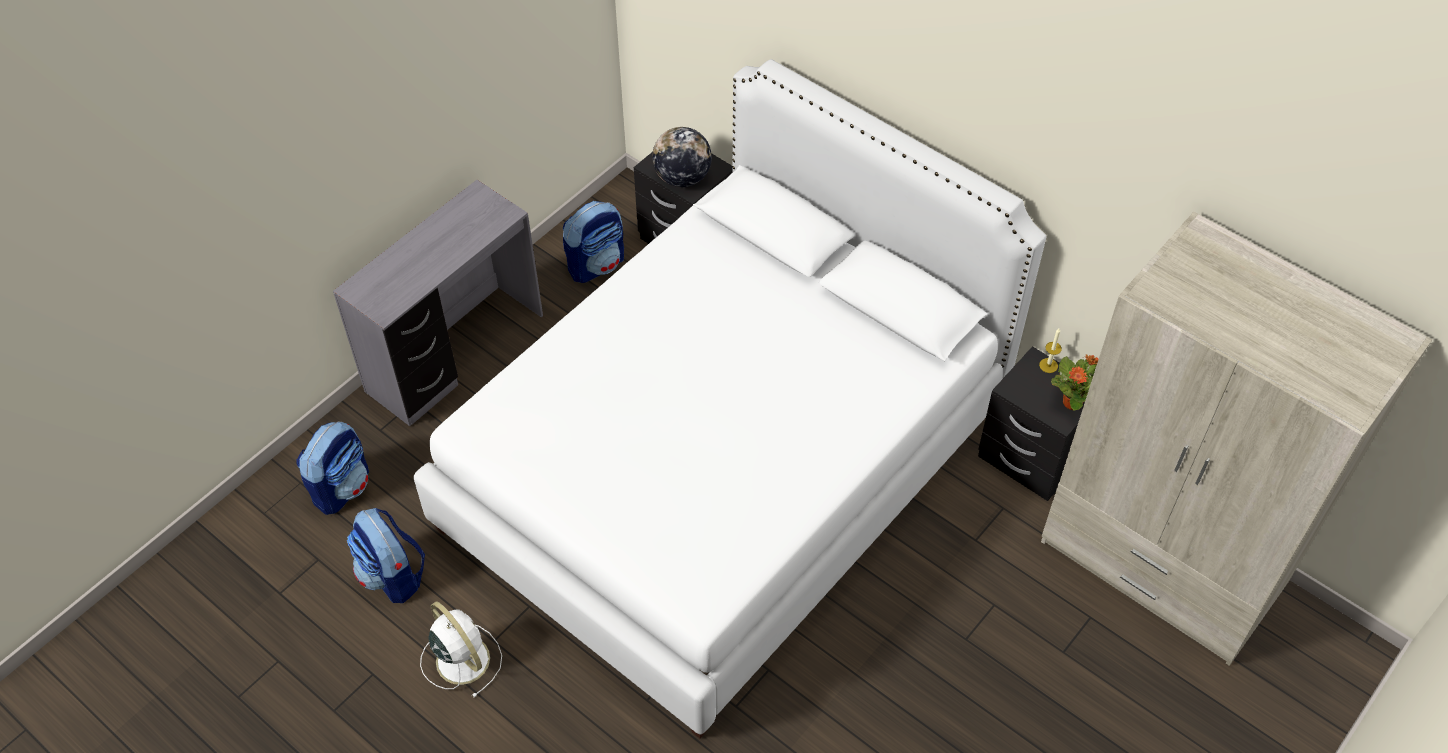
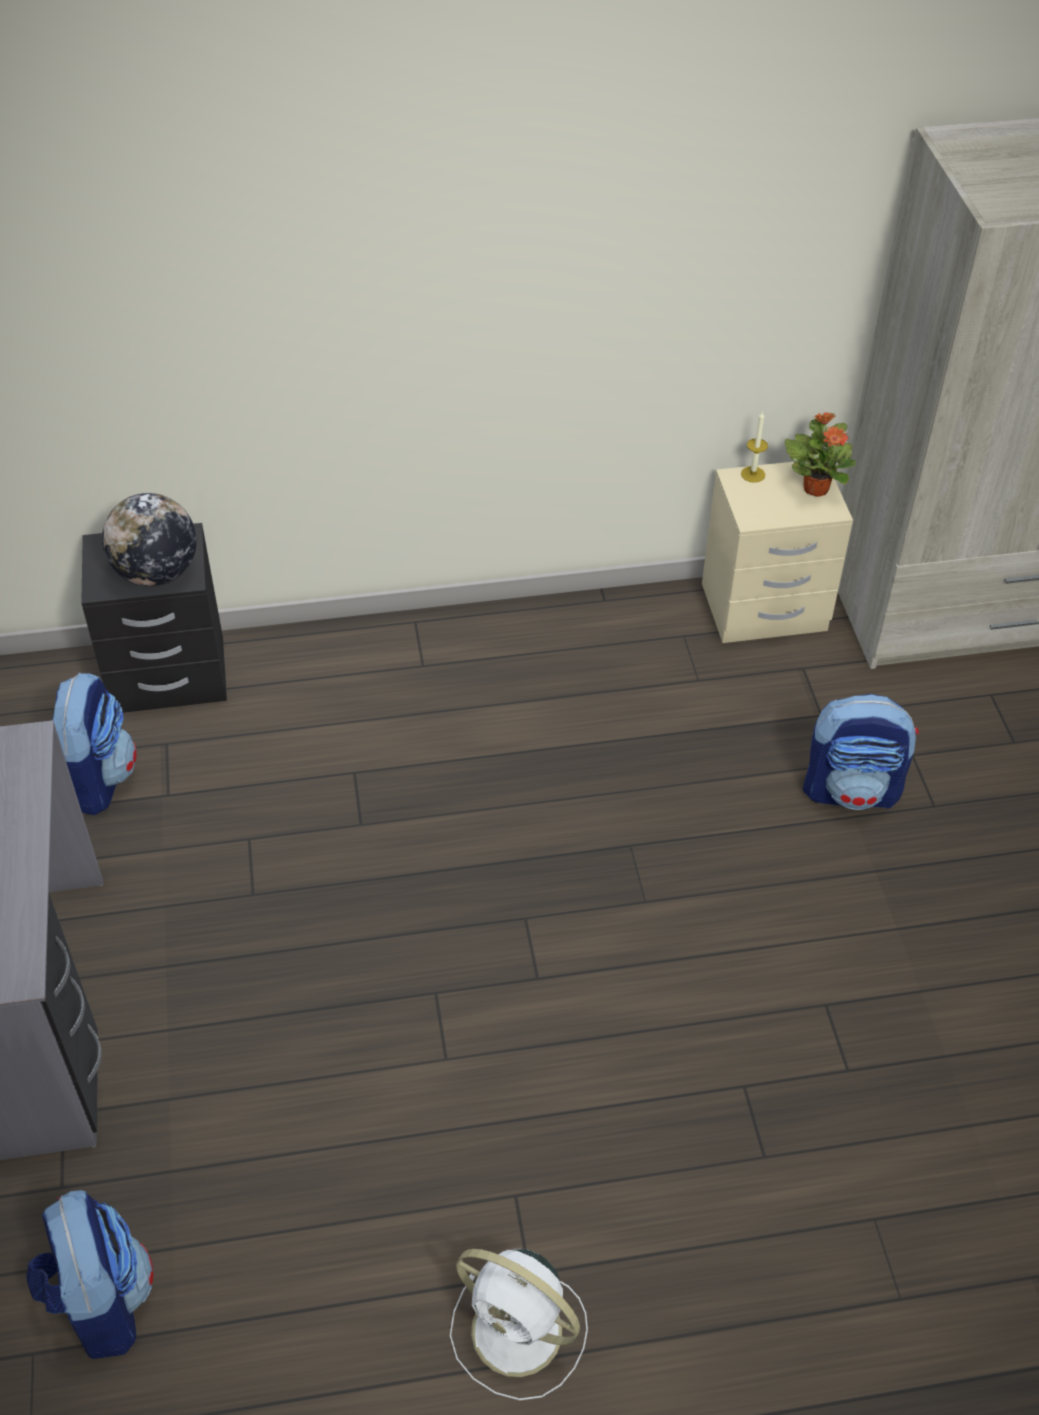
camera: 50 degrees left, 5 degrees down
backpack [347,508,425,603] -> backpack moved to [803,694,919,810]
white bed [413,59,1046,739] -> none
white fan [420,601,502,698] -> white fan turned 150 degrees counterclockwise [450,1248,588,1400]
black nightstand [978,346,1085,501] -> beige nightstand [702,462,853,643]

